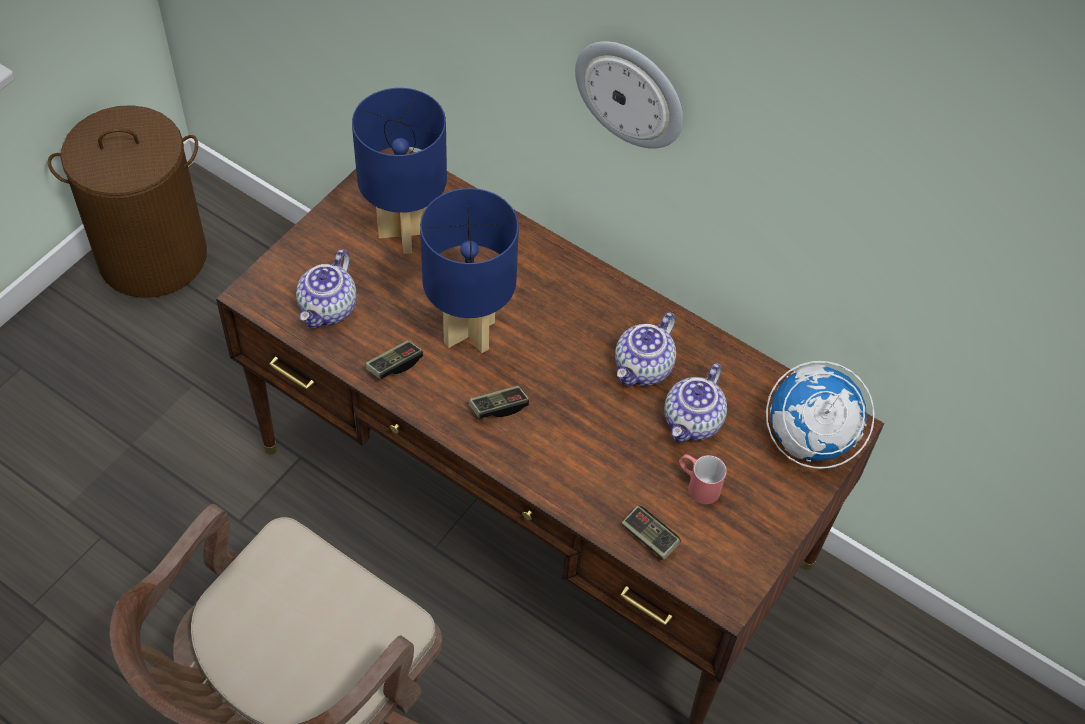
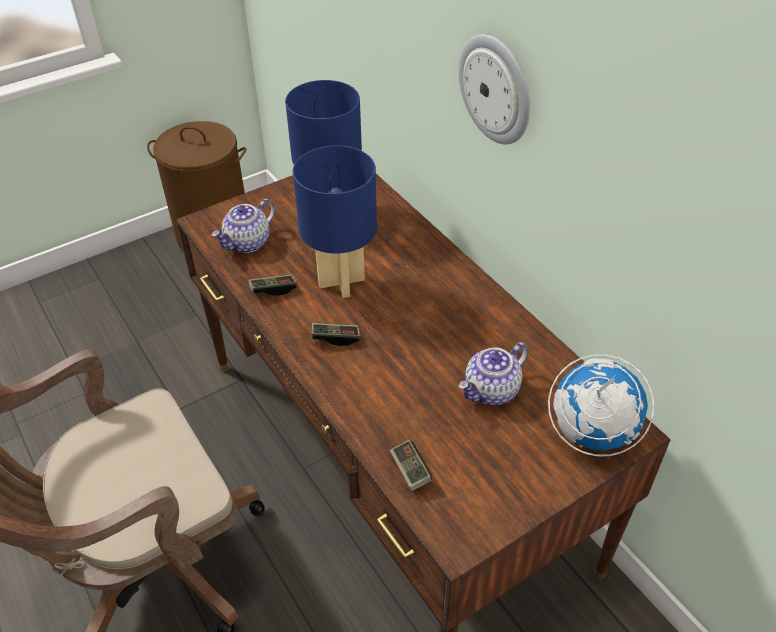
camera: 25 degrees right, 10 degrees down
teapot [615,312,676,386] -> none
red mug [679,454,727,504] -> none

